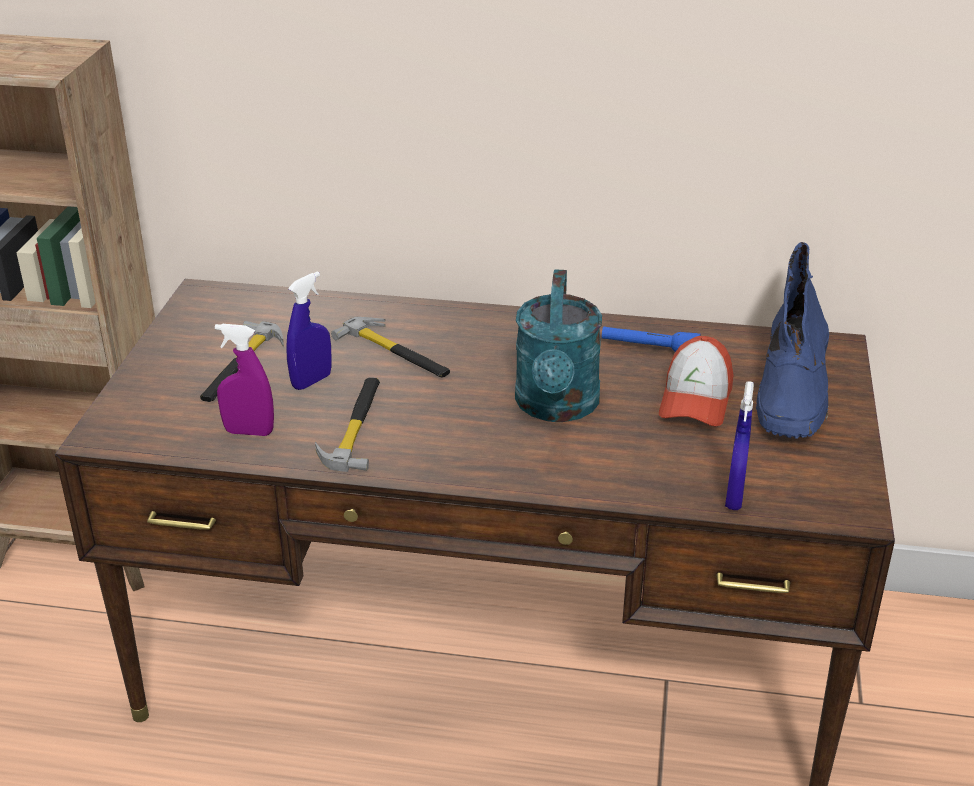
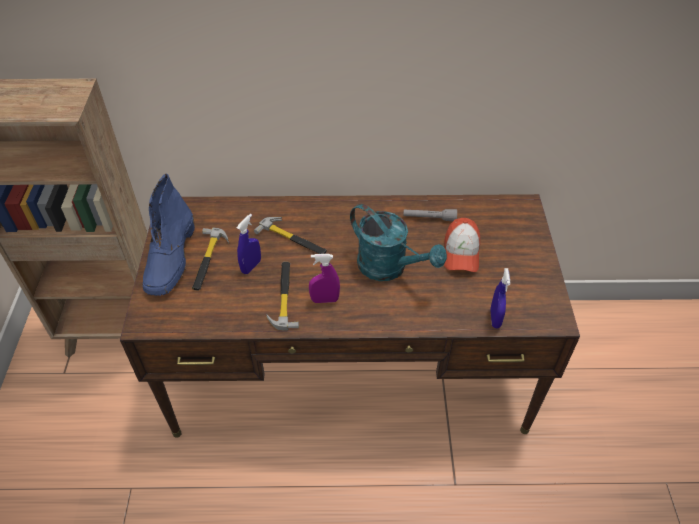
camera: 10 degrees left, 15 degrees up
purple spray bottle [215,324,274,436] -> purple spray bottle moved to [309,254,340,303]
turquoise watering can [515,269,602,422] -> turquoise watering can turned 45 degrees counterclockwise [350,204,447,281]
blue flashlight [602,326,701,352] -> grey flashlight [403,209,457,221]
blue boot [756,242,829,439] -> blue boot moved to [143,173,195,296]

